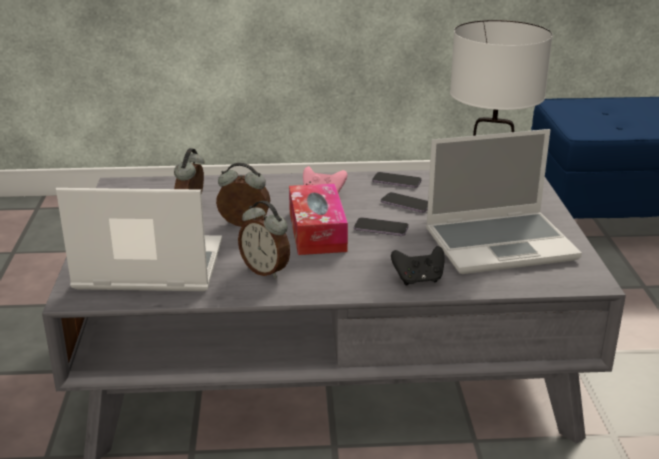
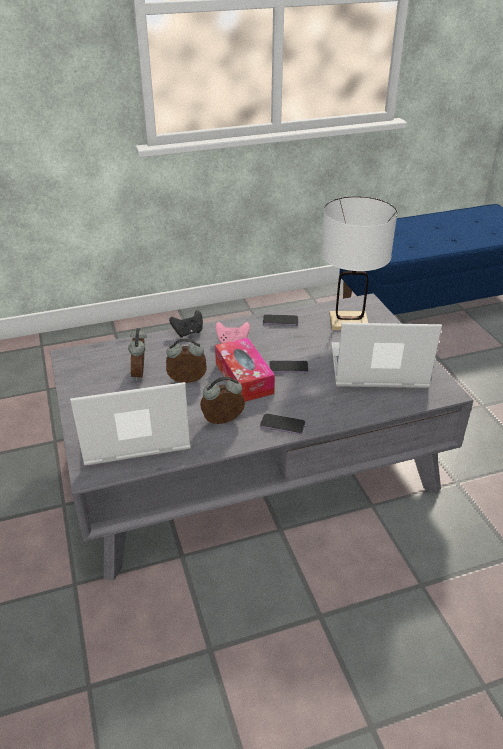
camera: 15 degrees left, 10 degrees up
alarm clock [238,201,290,279] -> alarm clock turned 135 degrees clockwise [200,377,245,424]
phone [381,192,428,213] -> phone moved to [260,413,305,435]
black game controller [391,246,445,285] -> black game controller moved to [169,310,203,337]
laptop [426,129,582,274] -> laptop turned 150 degrees counterclockwise [331,323,442,388]

